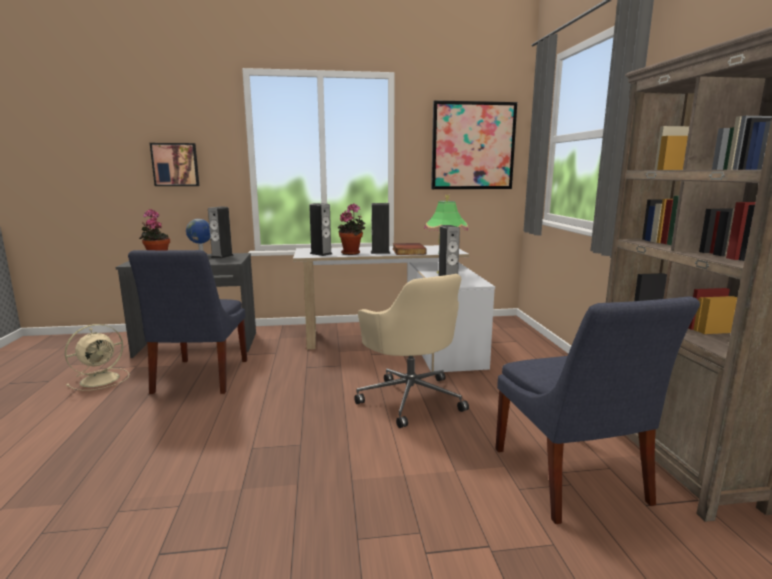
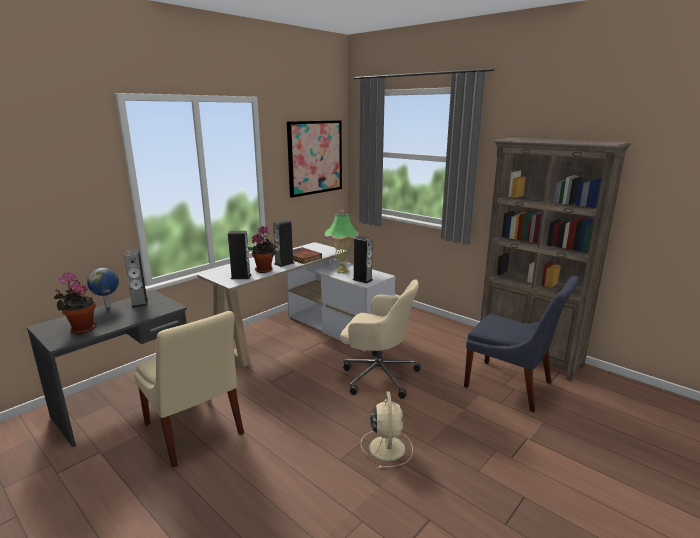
camera: 40 degrees left, 5 degrees up
beige fan [65,324,129,391] -> beige fan moved to [361,391,413,468]
blue chair [128,250,247,394] -> beige chair [134,311,244,467]
picture [150,143,199,186] -> none

